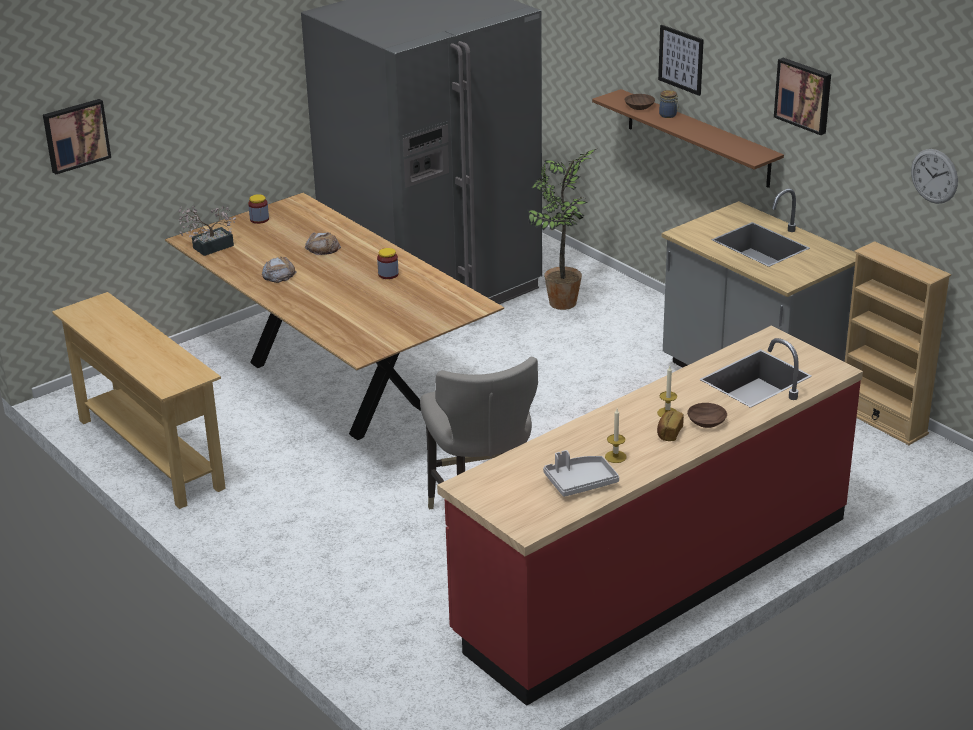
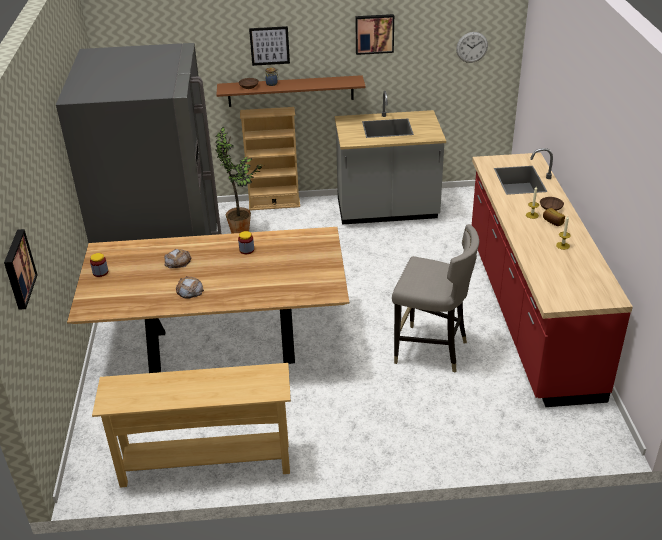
camera: 55 degrees left, 5 degrees up
potted plant [178,206,236,256] -> none
grey tray [543,450,619,497] -> none
beige bookcase [845,241,951,445] -> beige bookcase moved to [240,107,300,210]

